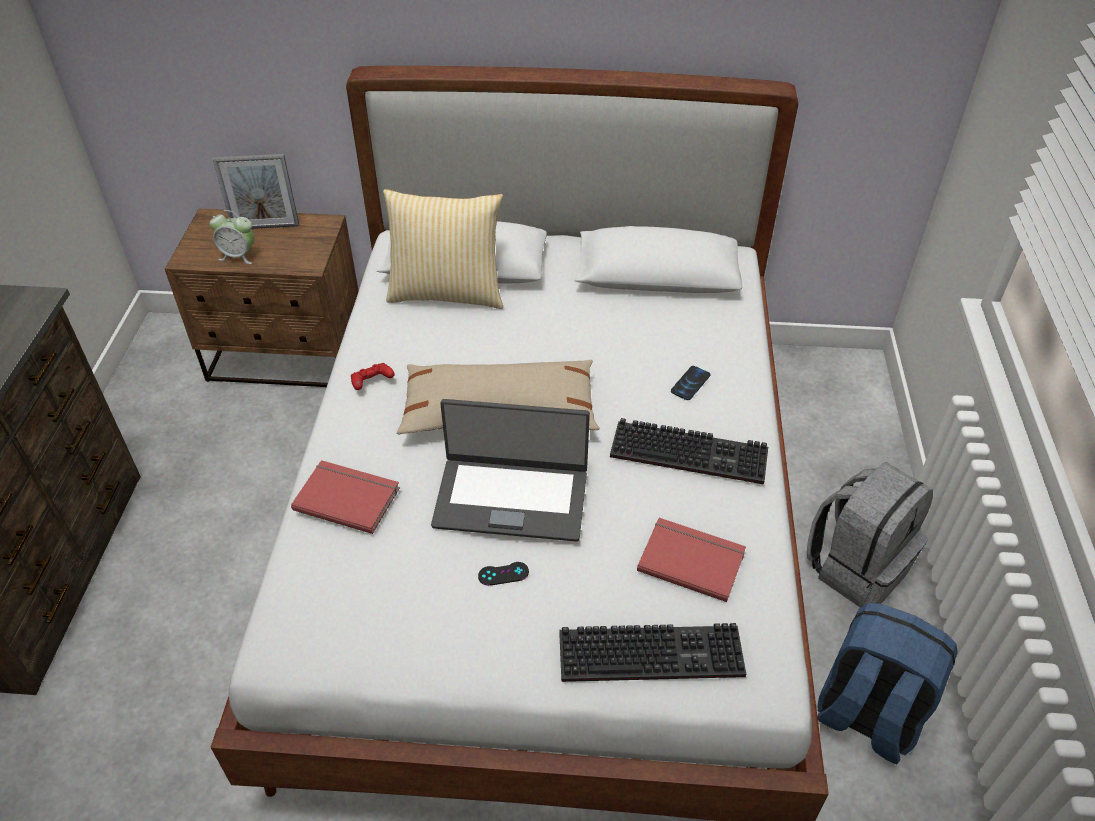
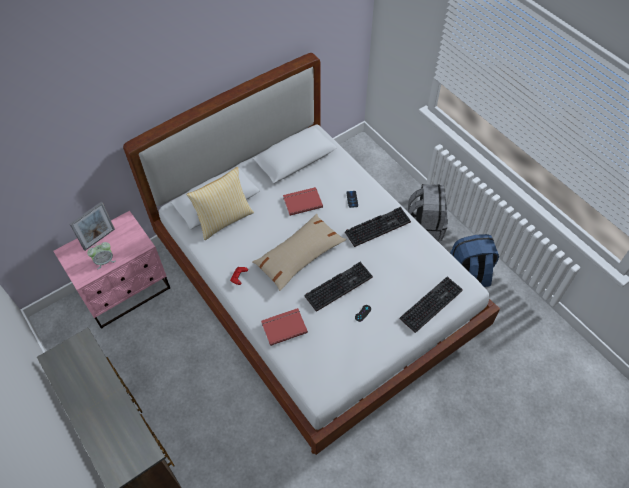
camera: 40 degrees left, 10 degrees up
brown nightstand [165,209,359,387] -> pink nightstand [53,211,170,329]
laptop [431,399,590,541] -> keyboard [304,262,373,312]
red book [637,518,746,602] -> red book moved to [283,187,323,216]

